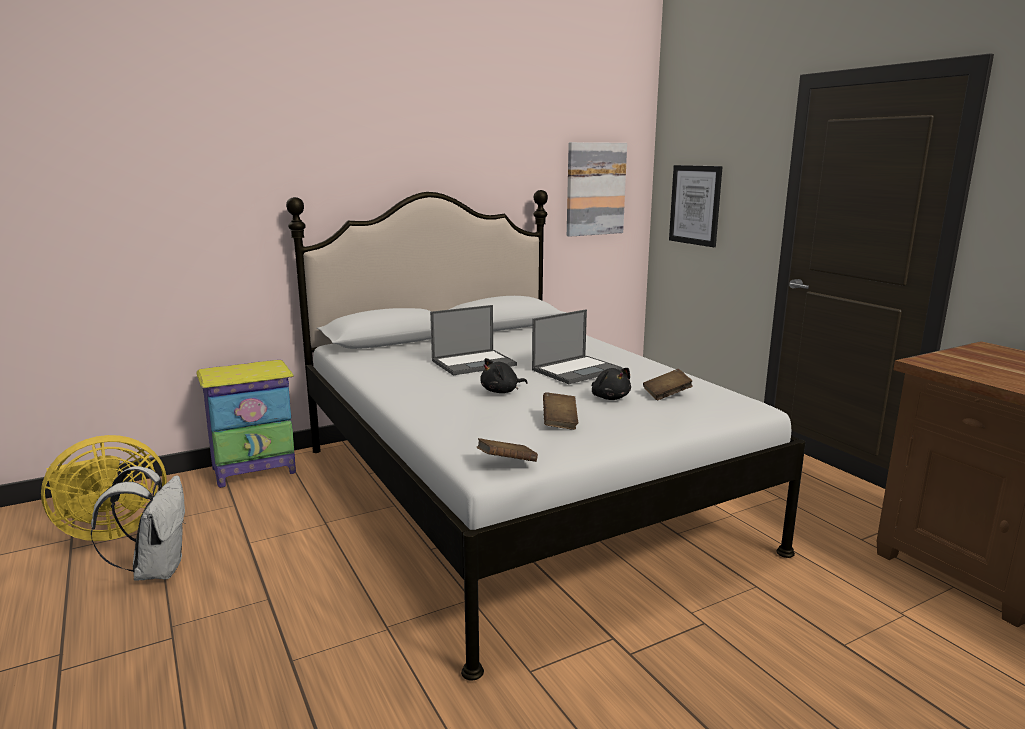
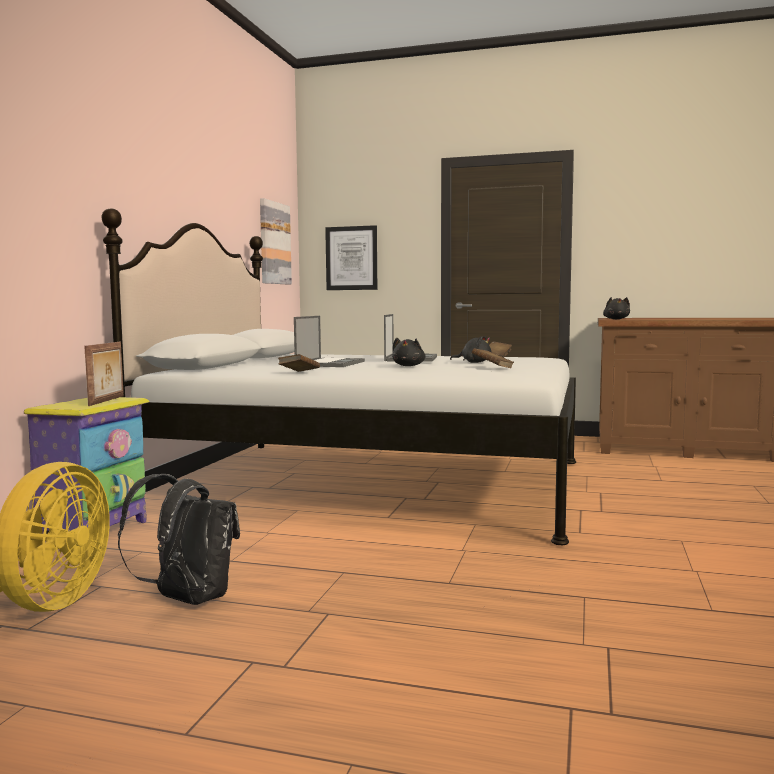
camera: 45 degrees left, 10 degrees down
white backpack [91,466,186,581] -> black backpack [118,474,240,605]
brown book [477,438,538,462] -> brown book moved to [278,354,320,372]
none -> picture frame [84,342,124,406]
none -> black plush toy [603,297,630,319]

